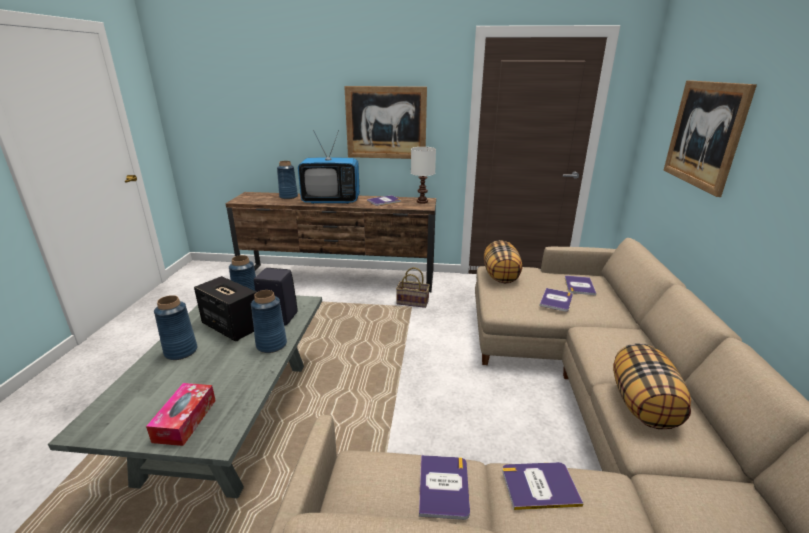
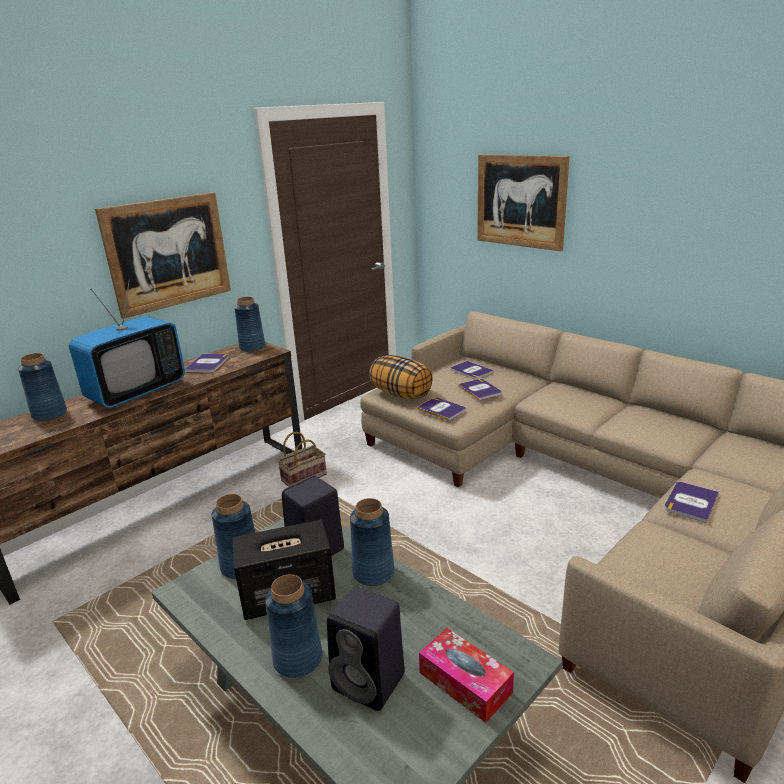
camera: 50 degrees left, 0 degrees up
white table lamp [411,147,436,204] -> blue vase [234,297,265,352]
book [419,455,470,520] -> book moved to [417,398,466,421]
pillow [613,343,691,429] -> none
none -> black speaker [327,586,405,711]

